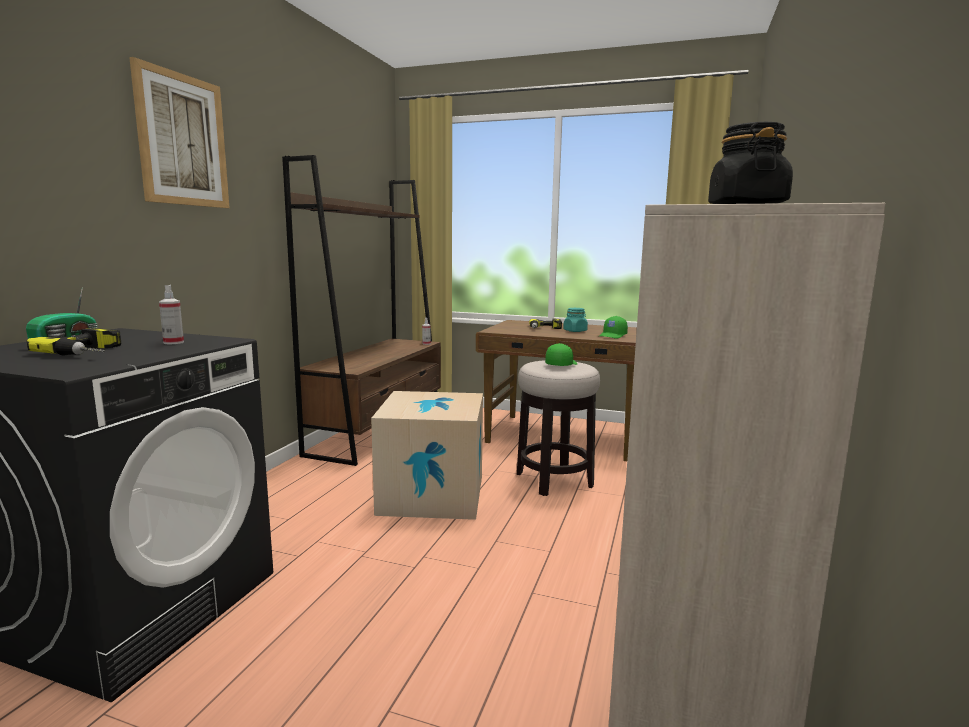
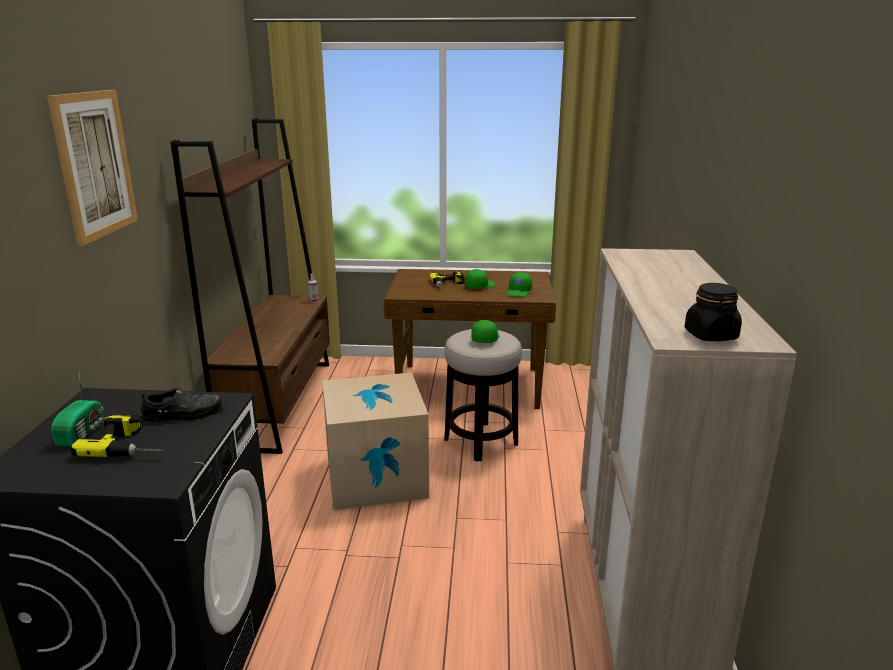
camera: 15 degrees left, 10 degrees up
spray bottle [159,285,184,344] -> black shoe [140,388,224,422]
turquoise jar [563,308,588,332] -> green cap [465,269,495,289]

